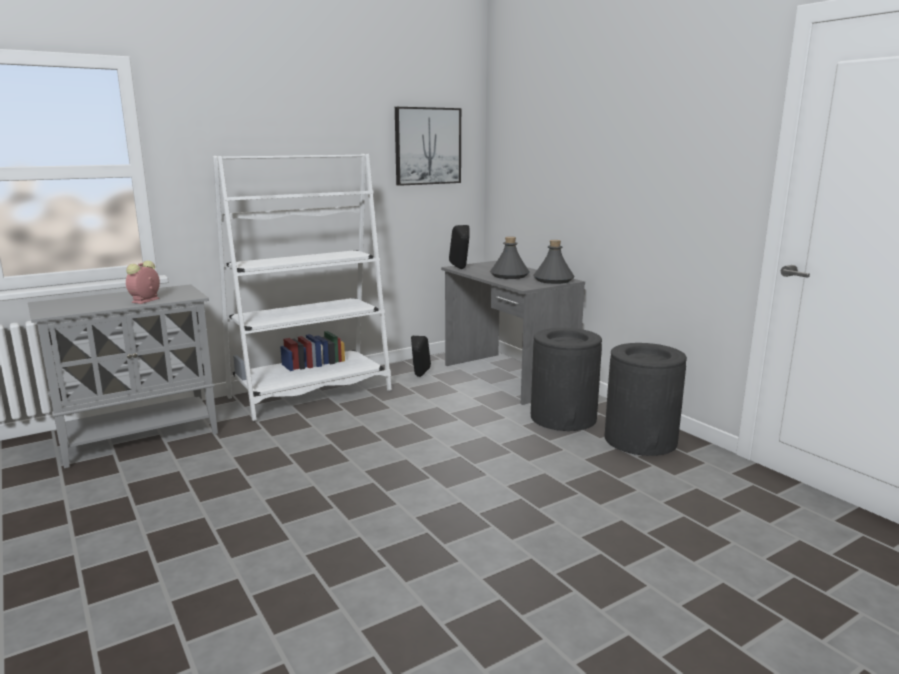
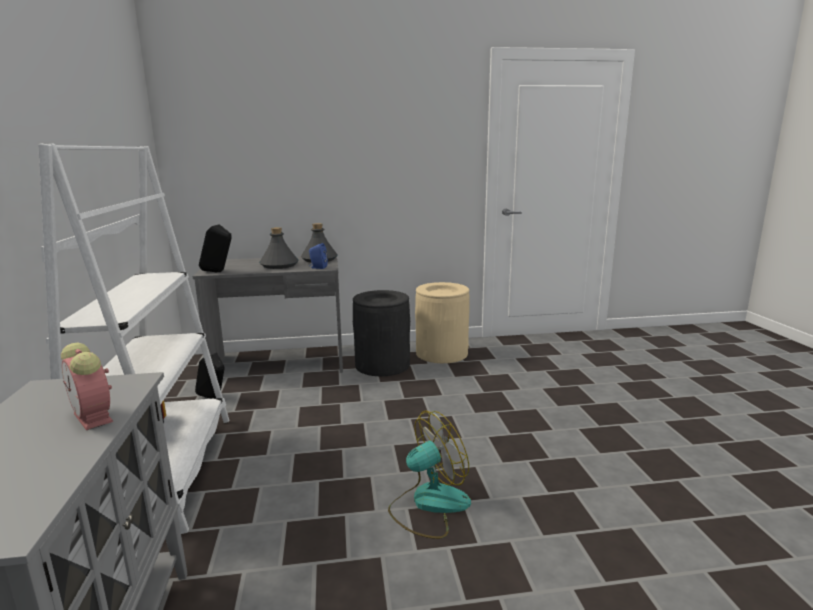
camera: 65 degrees left, 0 degrees up
picture [395,107,461,186] -> none
black trash can [605,343,687,456] -> beige trash can [415,282,469,363]
none -> blue speaker [309,243,328,269]
none -> fan [388,411,471,539]

